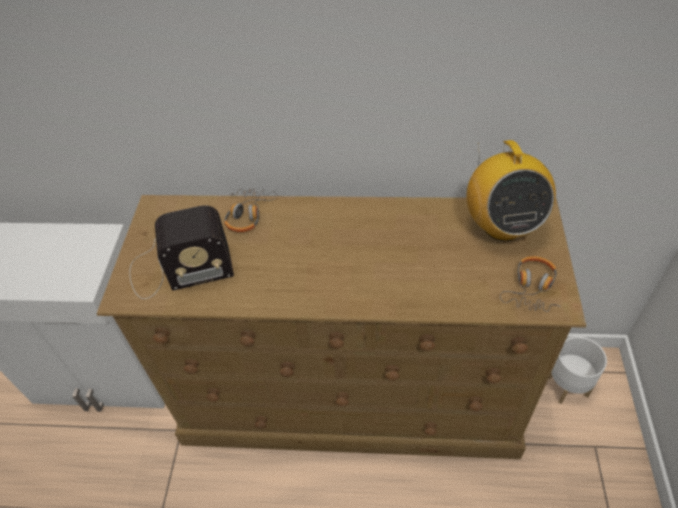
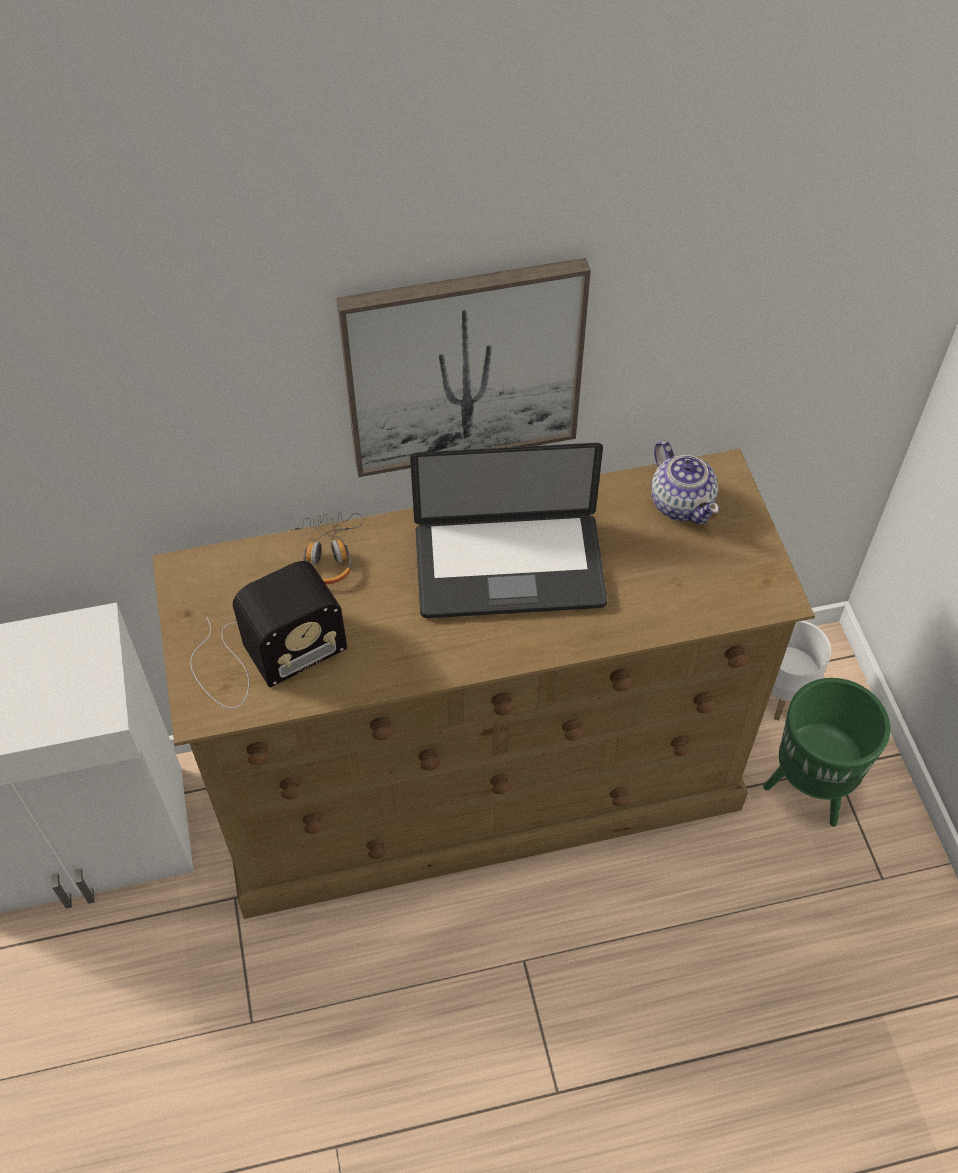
camera: 20 degrees left, 5 degrees up
radio [466,140,556,241] -> teapot [651,441,719,524]
headphones [500,256,561,312] -> none
none -> picture [336,258,591,477]
none -> laptop [410,443,607,618]
none -> green planter [763,678,891,827]

